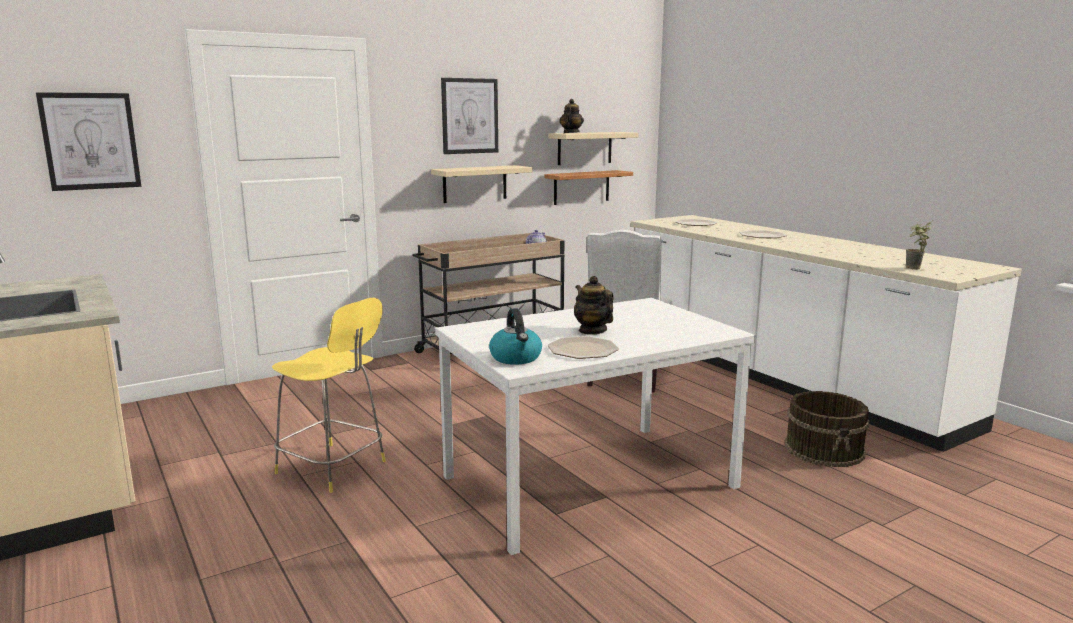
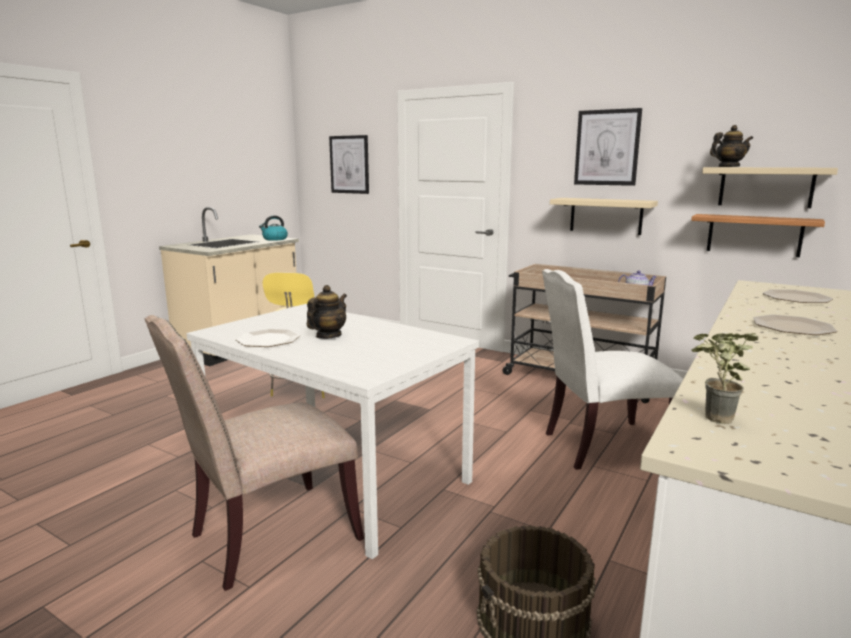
camera: 65 degrees right, 0 degrees up
kettle [489,308,542,365] -> kettle moved to [259,216,288,241]
none -> beige chair [144,315,364,591]

